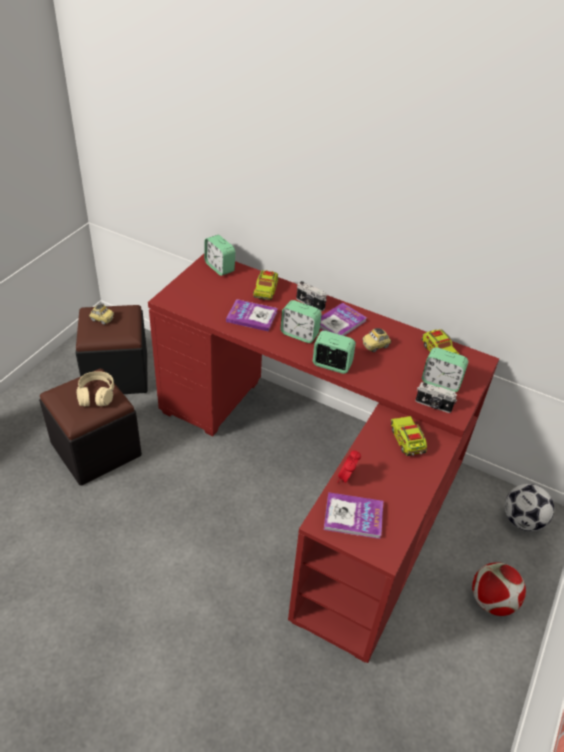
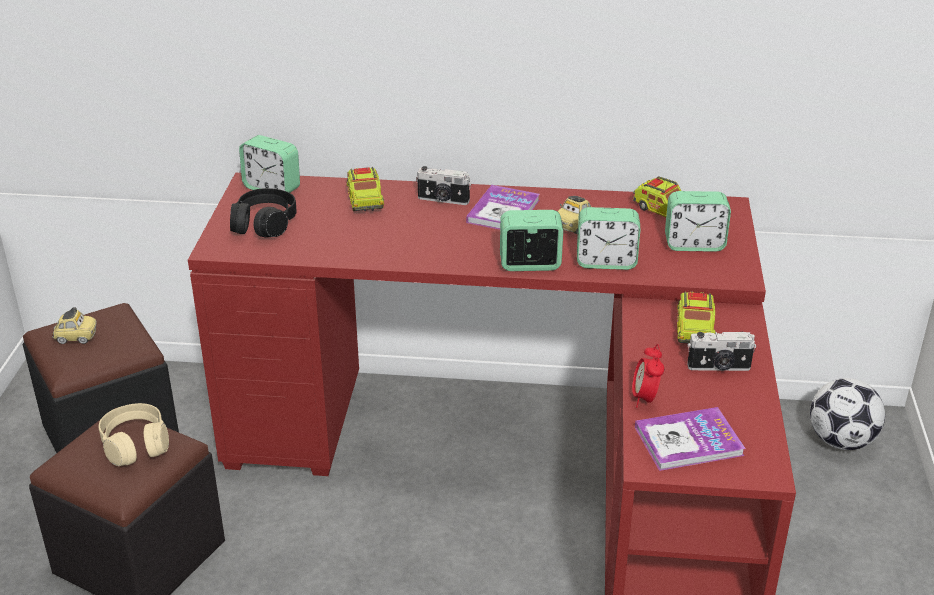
camera: 20 degrees left, 10 degrees down
book [226,299,278,332] -> none
alarm clock [280,300,322,343] -> alarm clock moved to [577,207,640,270]
toy truck [391,416,427,456] -> toy truck turned 135 degrees counterclockwise [677,291,716,344]
camera [415,382,457,413] -> camera moved to [687,332,756,371]
football [472,562,526,616] -> none
none -> black headphones [230,188,297,238]

